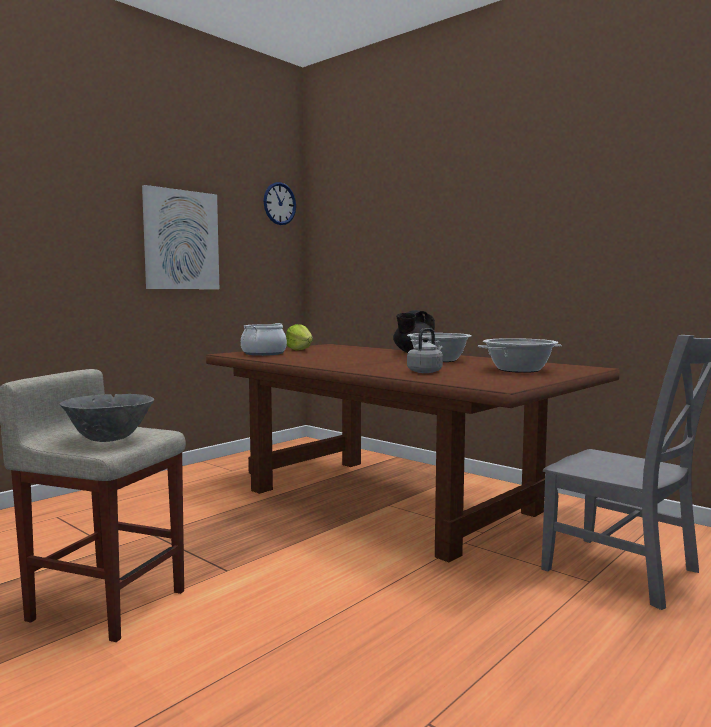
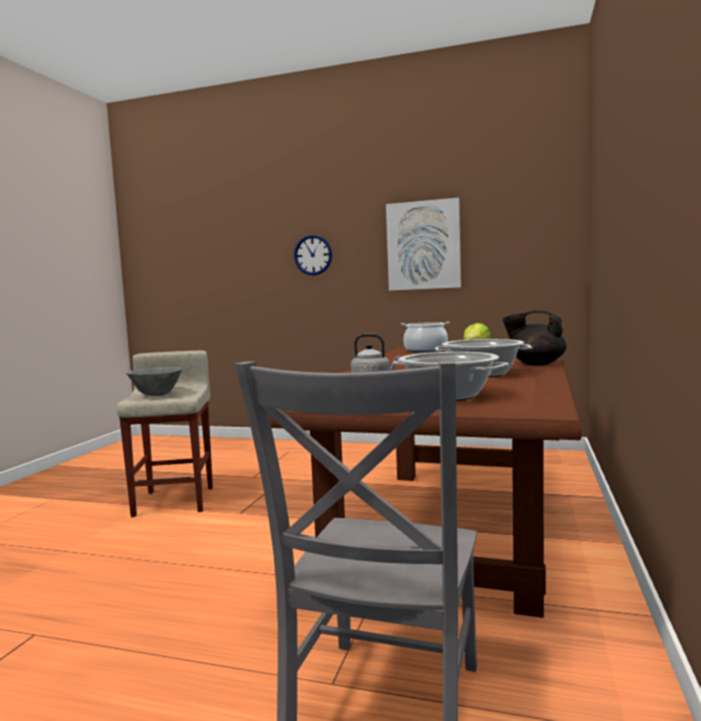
camera: 65 degrees right, 0 degrees up
wall clock [264,182,296,225] -> wall clock moved to [294,235,332,275]

